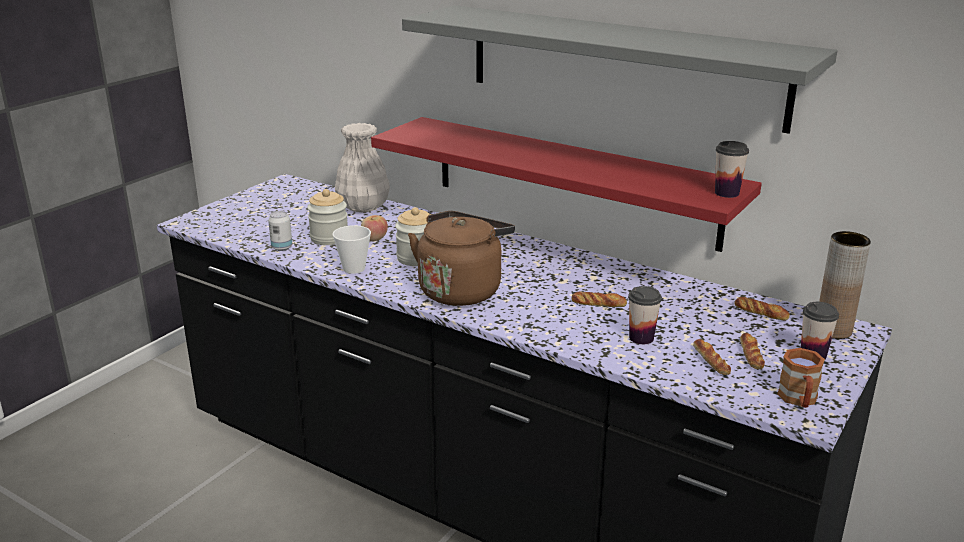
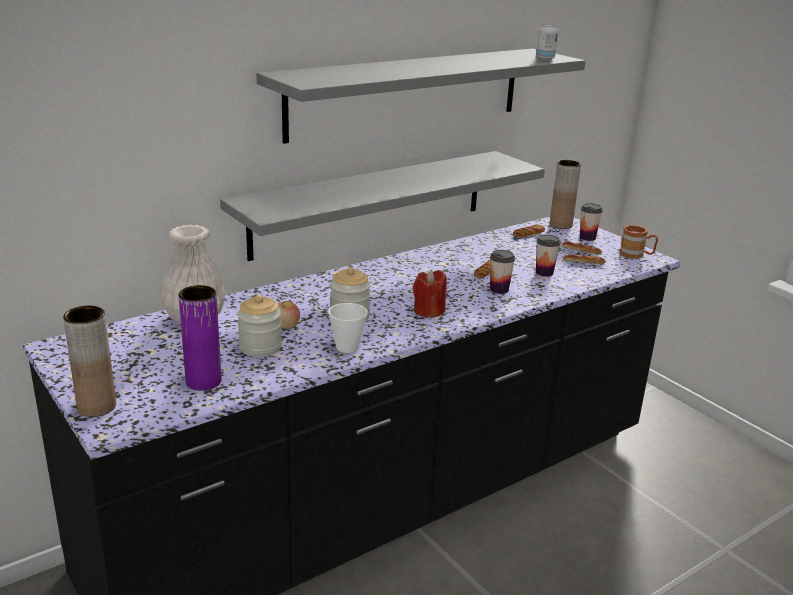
camera: 70 degrees left, 0 degrees up
can [268,211,292,251] -> can moved to [536,24,558,60]
red shelf [371,117,762,252] -> grey shelf [220,151,545,261]
brown kettle [408,211,515,306] -> red candle [413,270,447,318]
cup [715,141,749,198] -> cup moved to [490,250,515,294]
none -> brown vase [63,306,116,417]
none -> purple vase [178,285,221,391]

